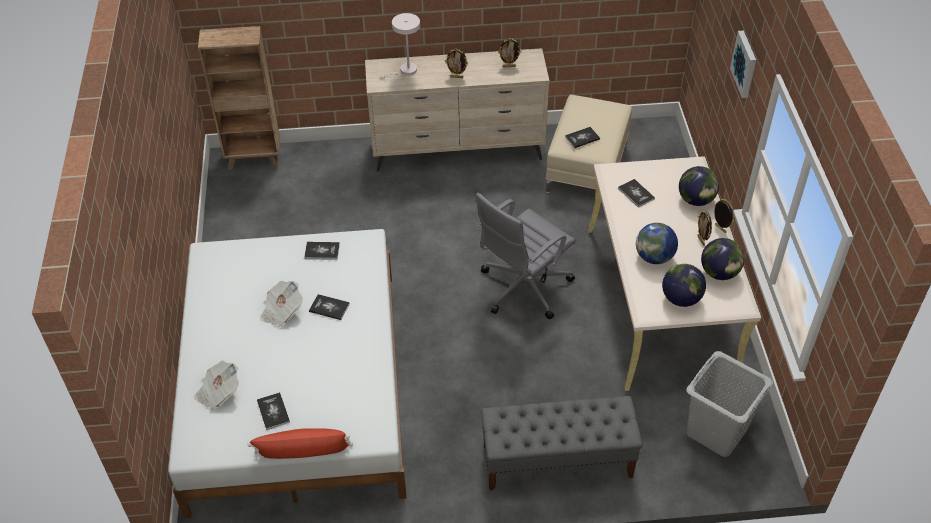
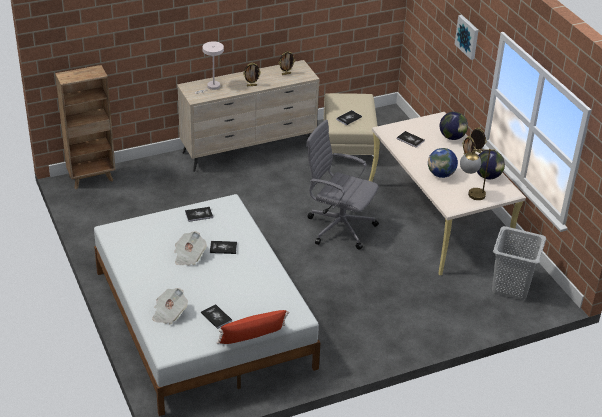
camera: 20 degrees left, 10 degrees down
grey office chair [475,193,576,320] -> grey office chair turned 90 degrees clockwise [306,119,379,250]
grey bench [481,396,643,490] -> none
globe [662,264,706,307] -> table lamp [460,149,495,200]

